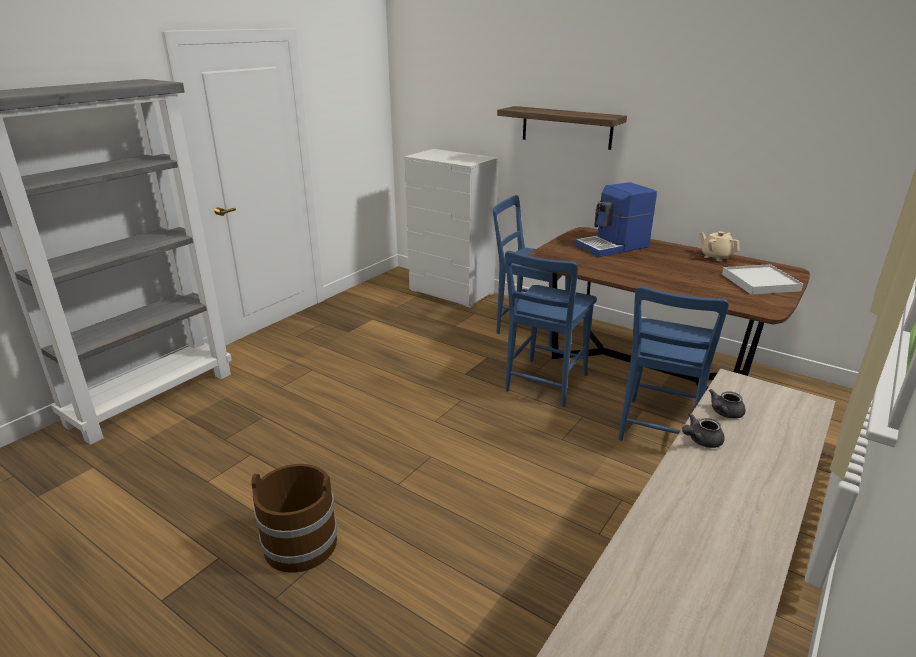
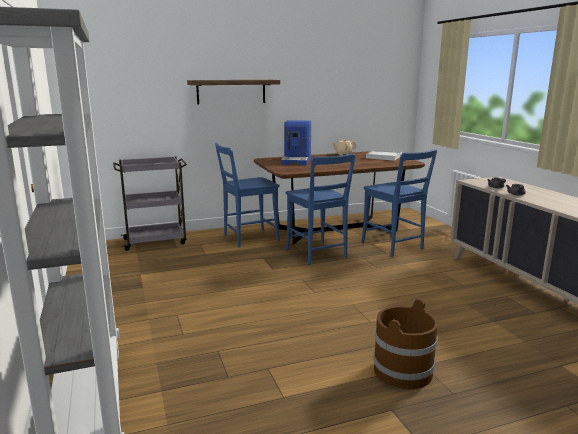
camera: 55 degrees left, 10 degrees down
white dresser [404,149,498,308] -> grey cart [113,157,187,251]

